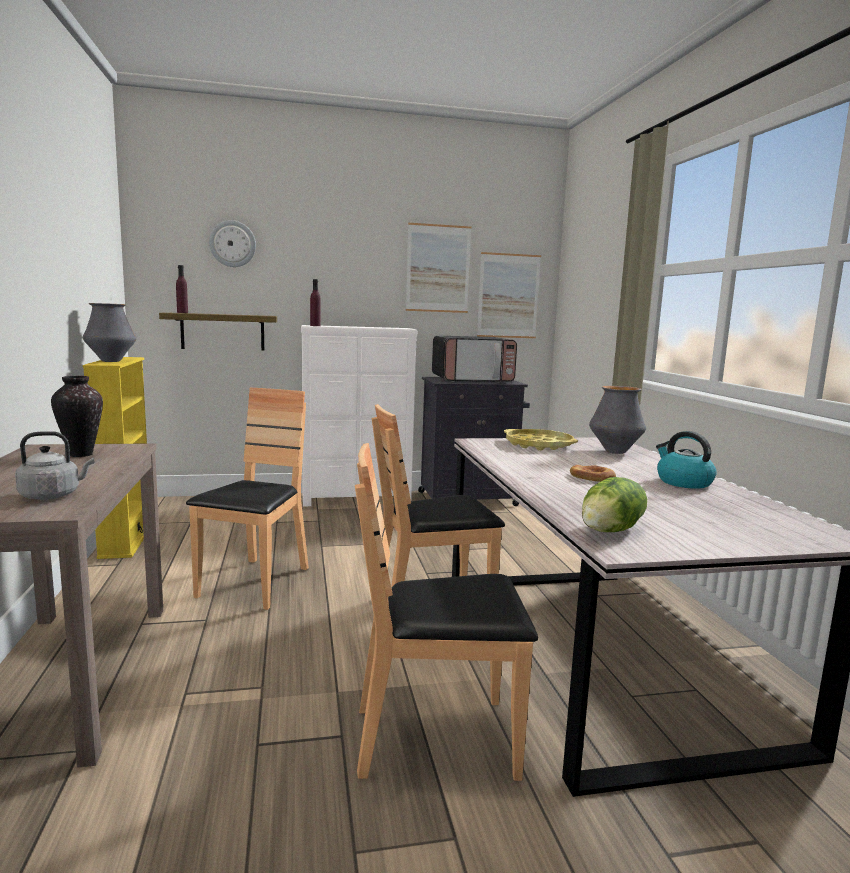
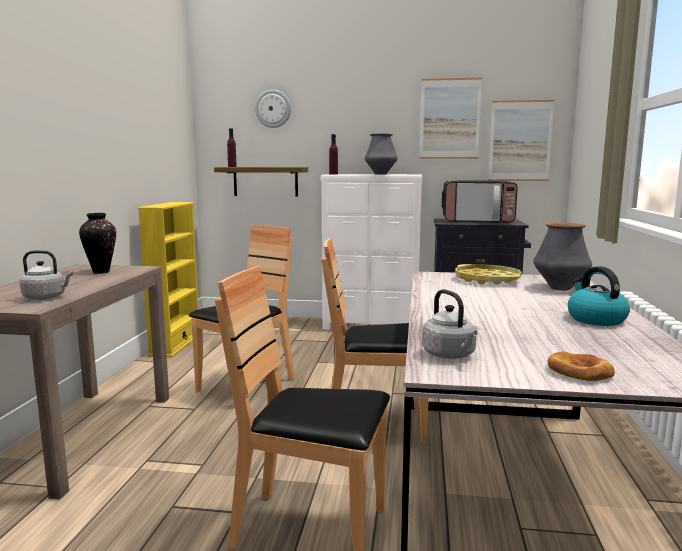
camera: 20 degrees right, 0 degrees up
vase [83,303,136,362] -> vase moved to [365,134,398,175]
bread [570,465,616,482] -> bread moved to [548,351,615,381]
lettuce [582,477,647,532] -> grey kettle [422,289,478,359]

